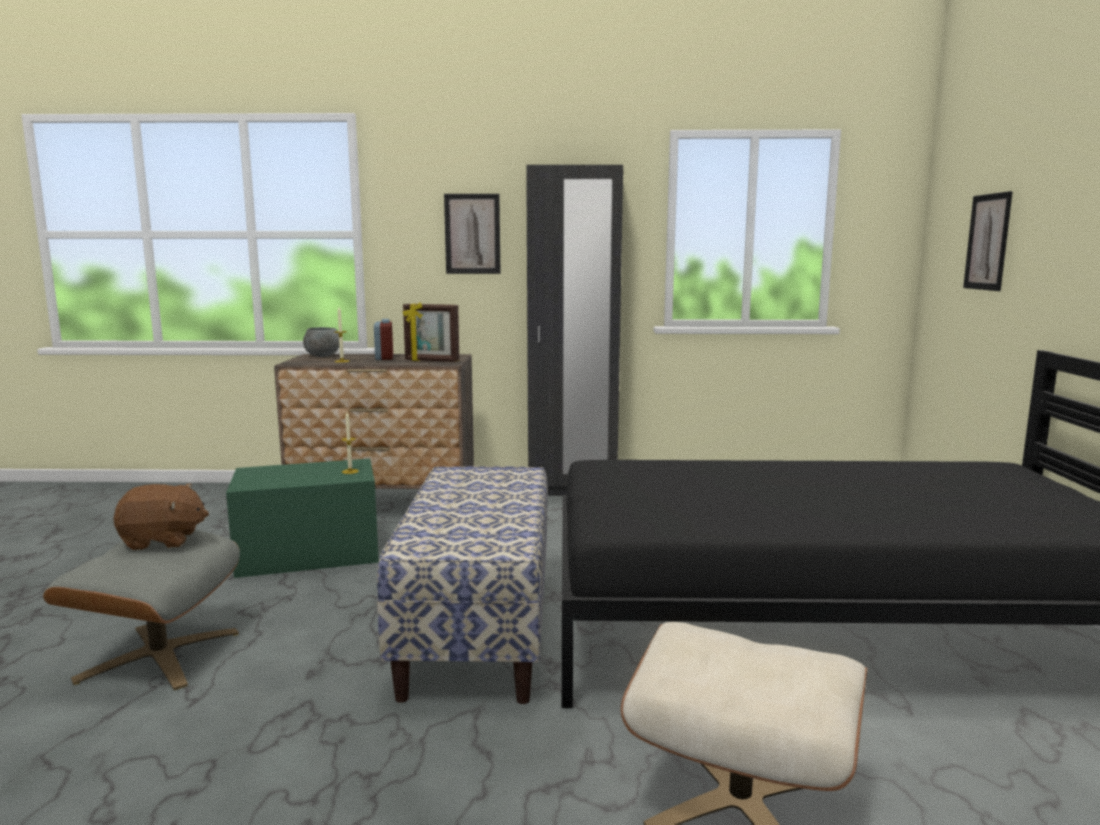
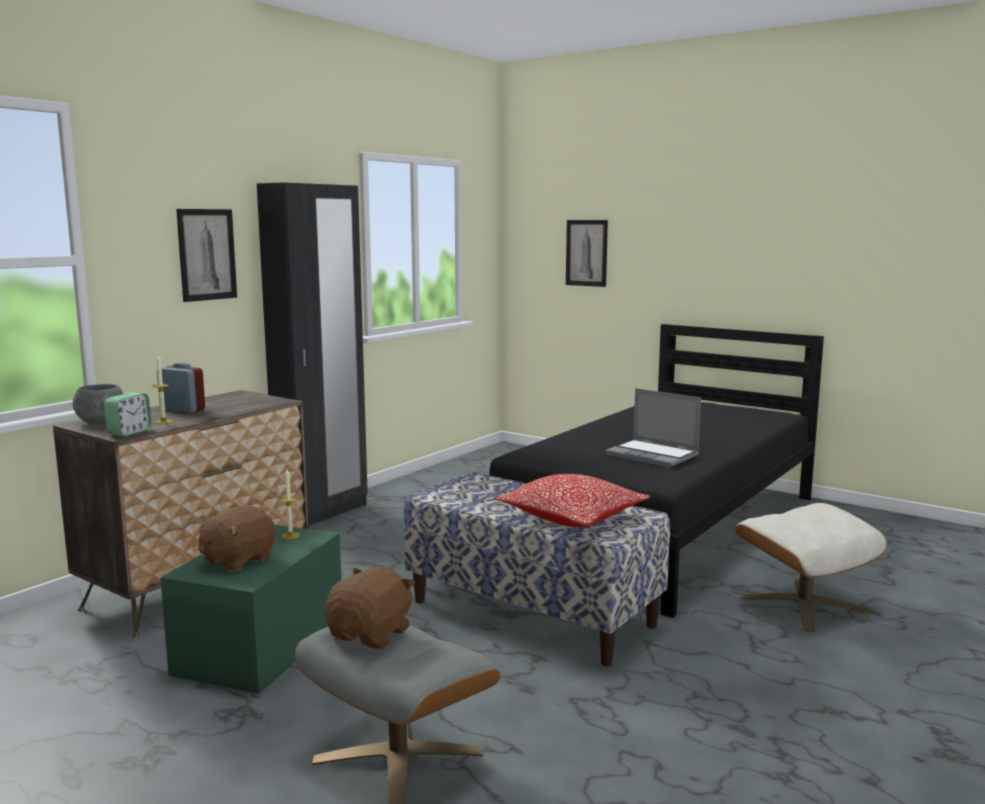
camera: 55 degrees left, 0 degrees up
picture frame [403,303,459,362] -> none
none -> alarm clock [104,393,152,436]
none -> brown plush toy [199,505,276,572]
none -> pillow [495,474,650,527]
none -> laptop [605,388,701,468]

